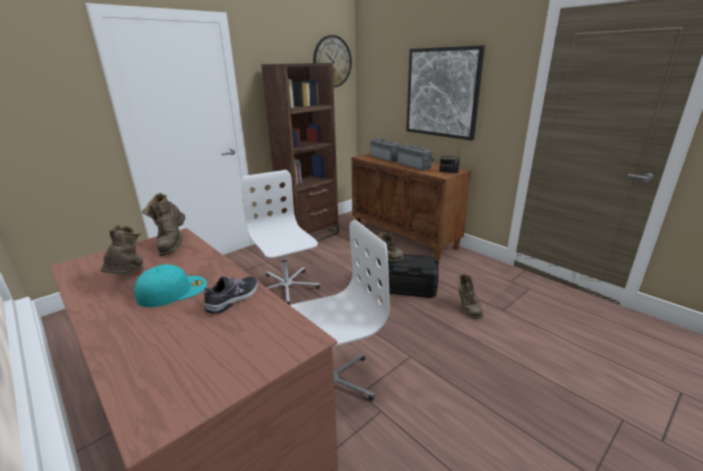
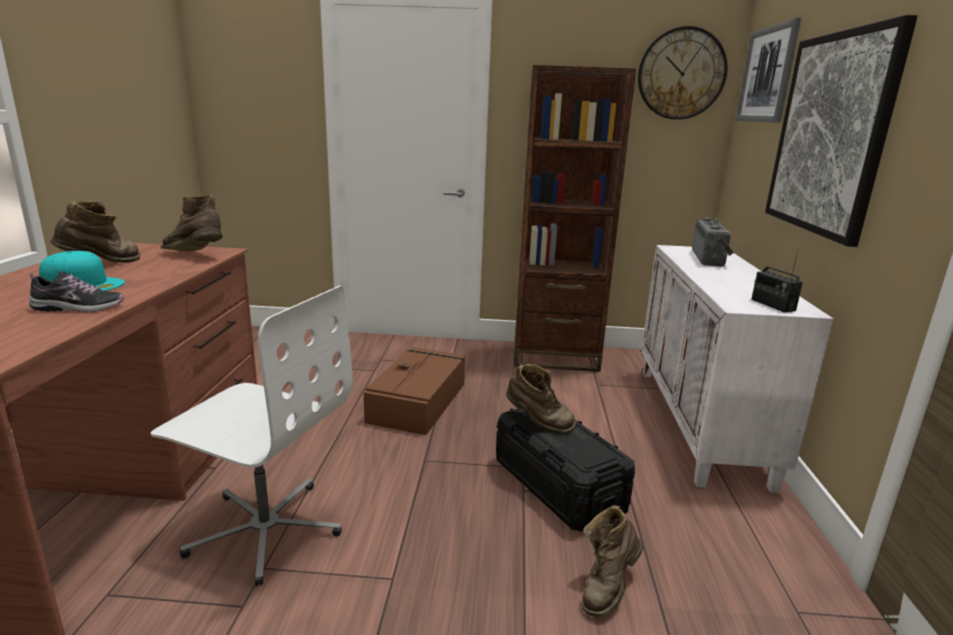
camera: 45 degrees right, 5 degrees down
brown boot [142,193,185,256] -> brown boot turned 75 degrees clockwise [161,195,222,251]
white office chair [241,170,320,305] -> brown storage box [364,347,466,435]
brown cabinet [351,153,471,260] -> white cabinet [641,245,834,493]
radio [397,144,434,171] -> none
none -> picture [736,17,802,123]

